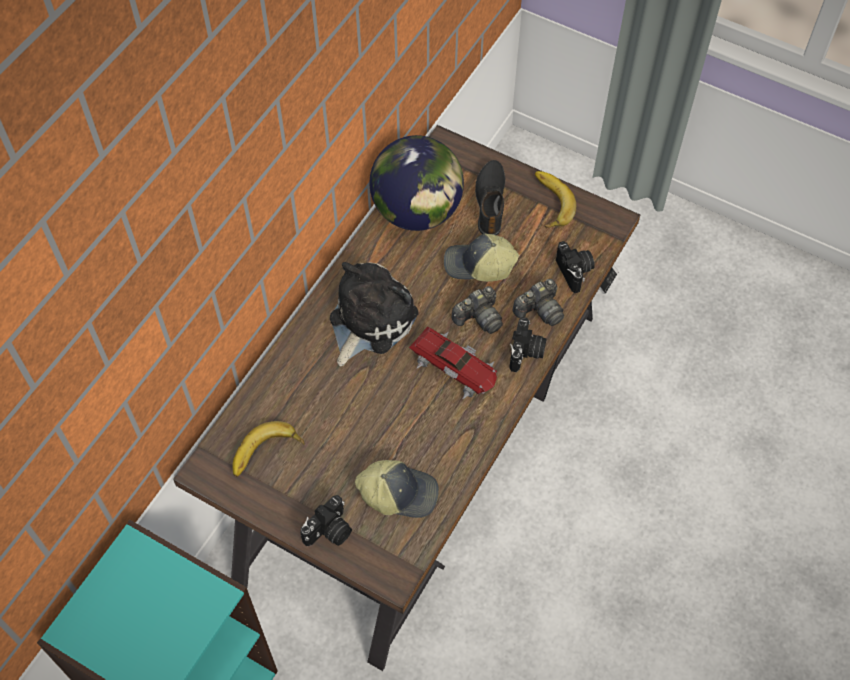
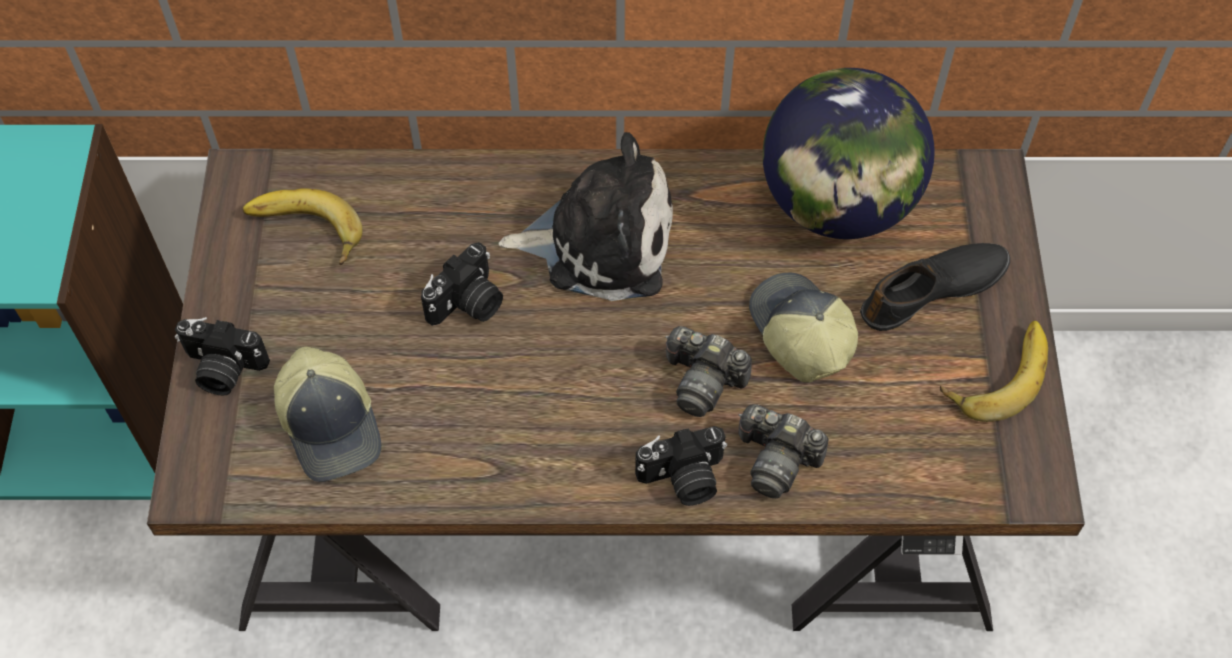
camera: 60 degrees right, 0 degrees up
toy car [409,327,497,399] -> none
camera [556,241,595,293] -> camera moved to [421,242,503,326]

